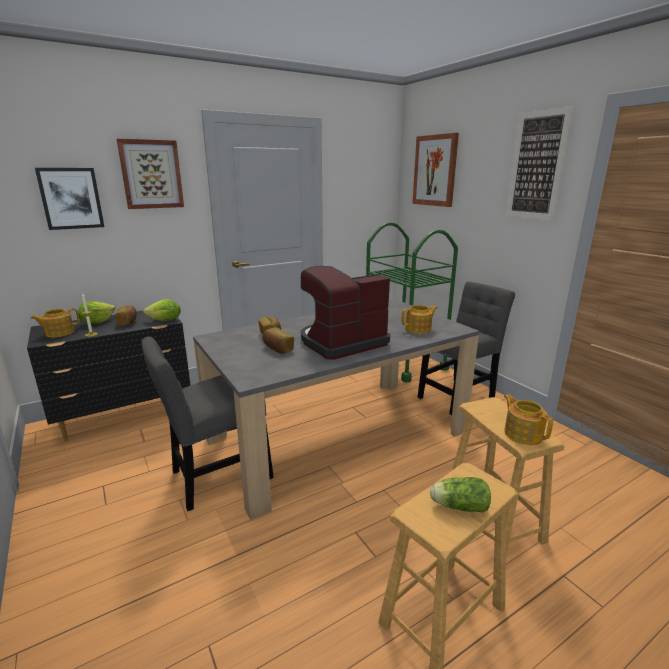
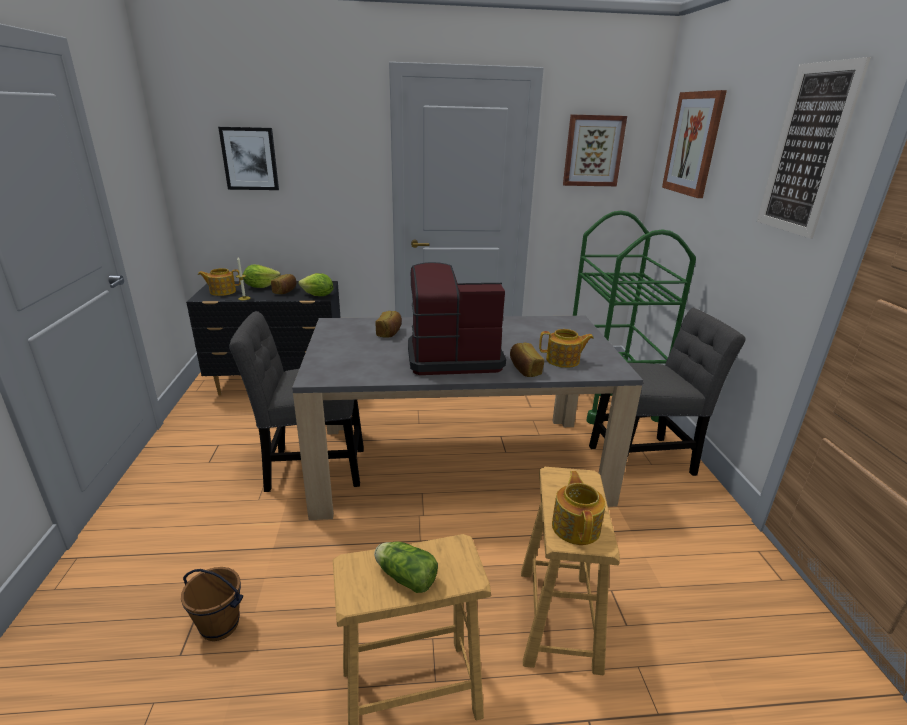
camera: 25 degrees right, 5 degrees up
picture [117,139,184,209] -> picture moved to [563,114,627,186]
bread [263,328,294,354] -> bread moved to [510,343,544,377]
none -> brown bucket [181,567,243,641]

